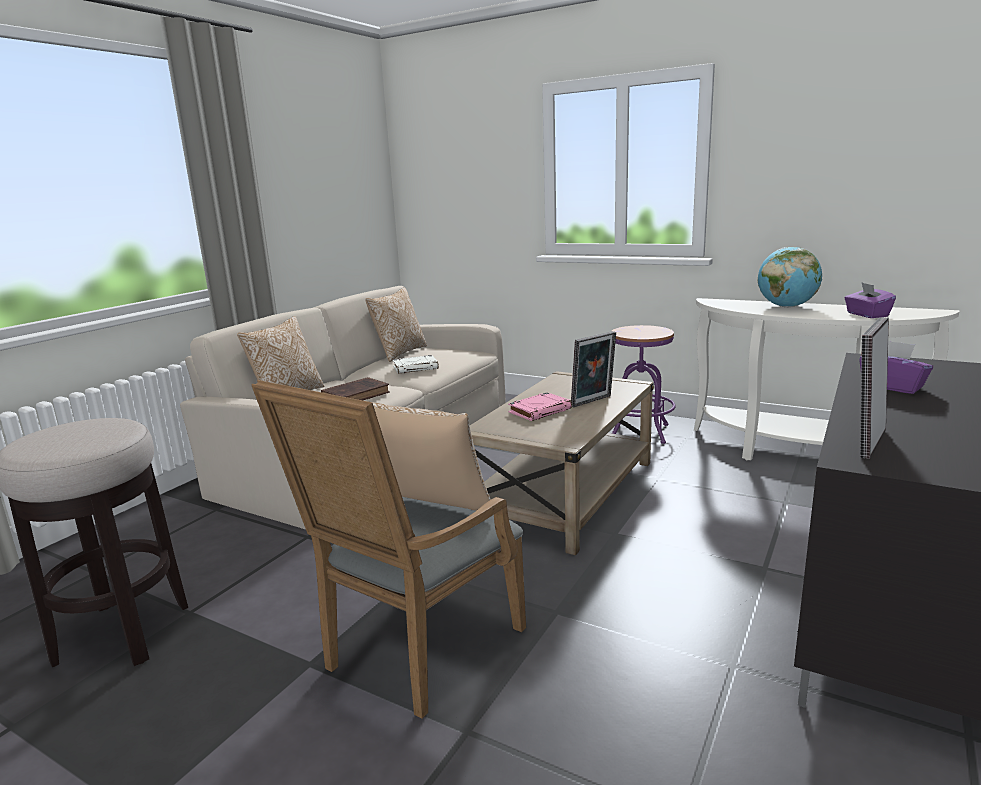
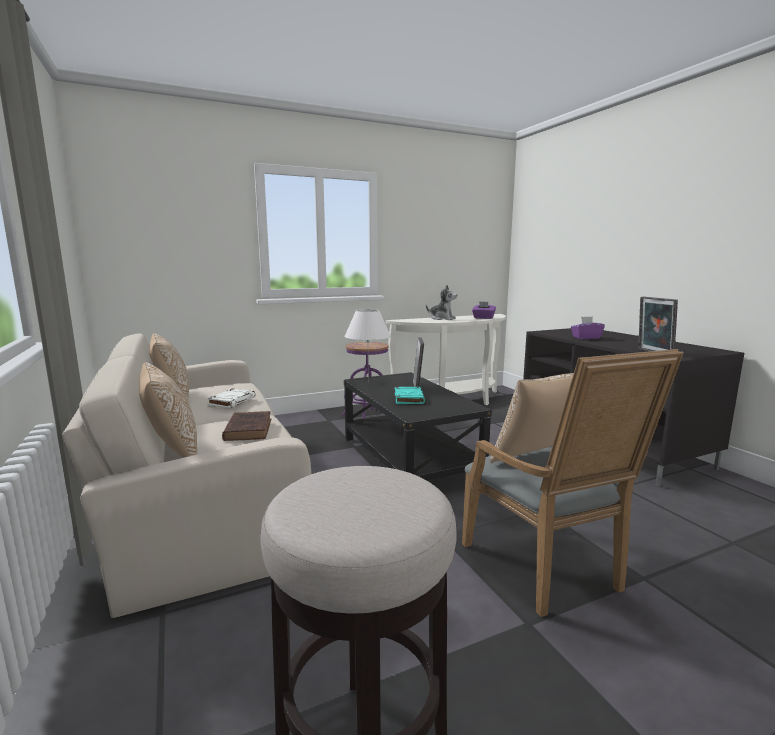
camera: 55 degrees left, 5 degrees down
beige coffee table [470,371,654,555] -> black coffee table [344,372,492,480]
pink book [508,392,572,421] -> turquoise book [394,387,425,404]
globe [758,247,822,307] -> plush toy [426,285,457,320]
none -> white table lamp [344,309,391,383]

